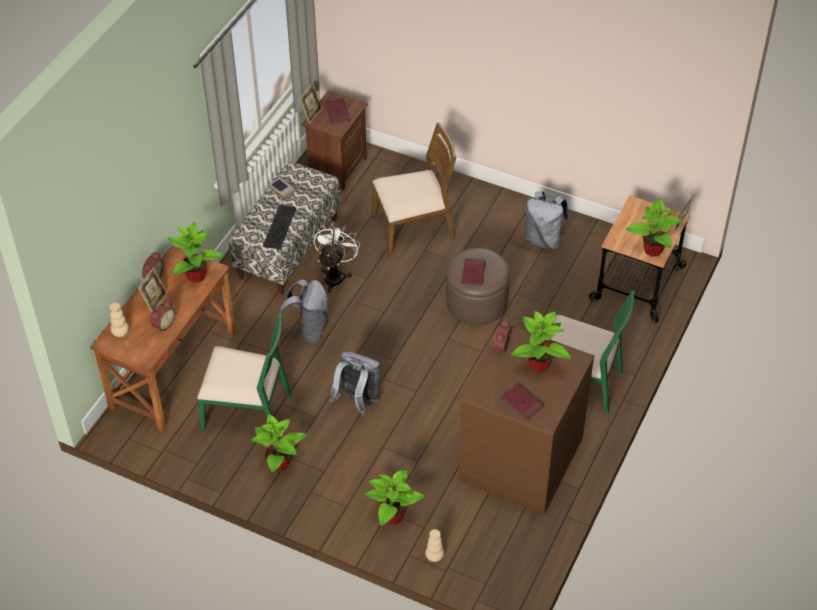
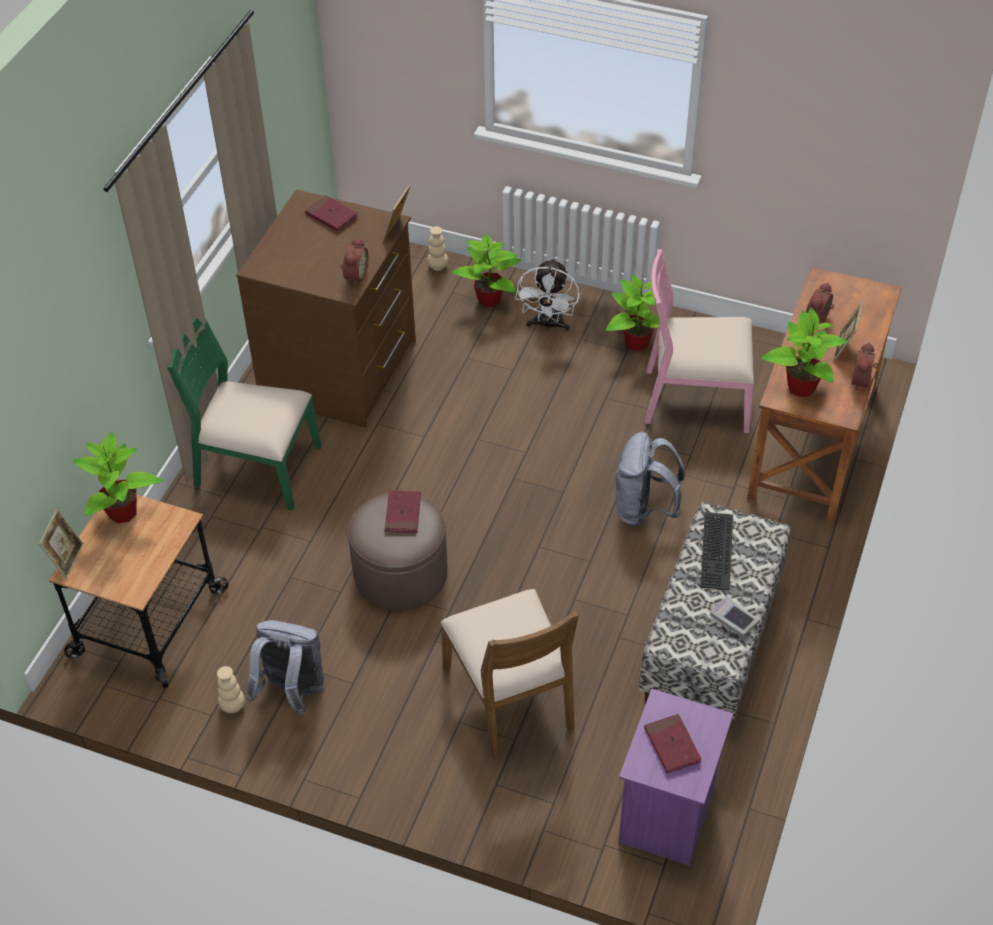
camera: 175 degrees right, 0 degrees up
beige vase [109,303,129,337] -> beige vase moved to [217,666,245,713]
green chair [197,313,291,439] -> pink chair [645,249,754,433]
picture frame [299,83,323,124] -> picture frame moved to [382,185,411,241]
brown nightstand [301,90,368,191] -> purple nightstand [618,688,734,866]
white fan [313,222,360,293] -> white fan moved to [515,258,580,331]
grey backpack [329,352,381,416] -> none
brown chair [372,122,456,257] -> brown chair turned 90 degrees counterclockwise [441,589,579,758]
potted plant [511,311,571,373] -> none

